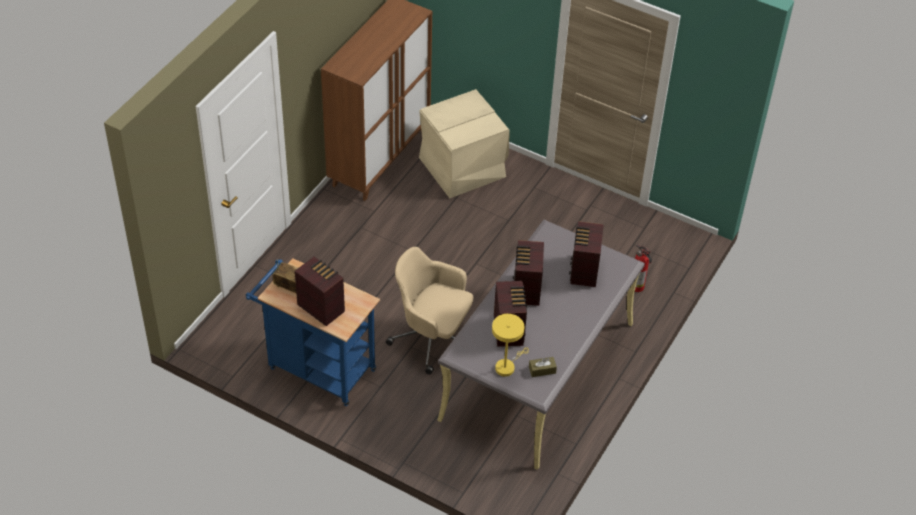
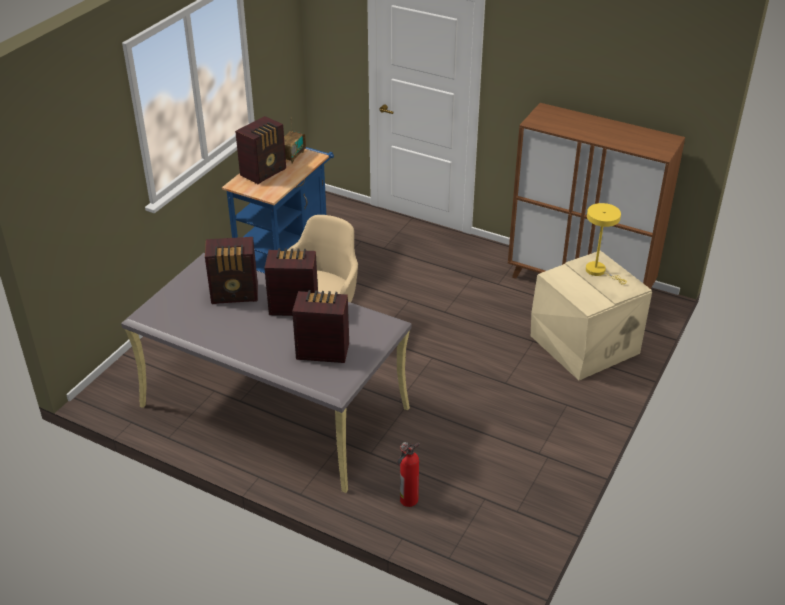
camera: 90 degrees right, 10 degrees down
yellow table lamp [492,314,529,377] -> yellow table lamp moved to [586,203,627,285]
brown tissue box [529,357,557,377] -> none

